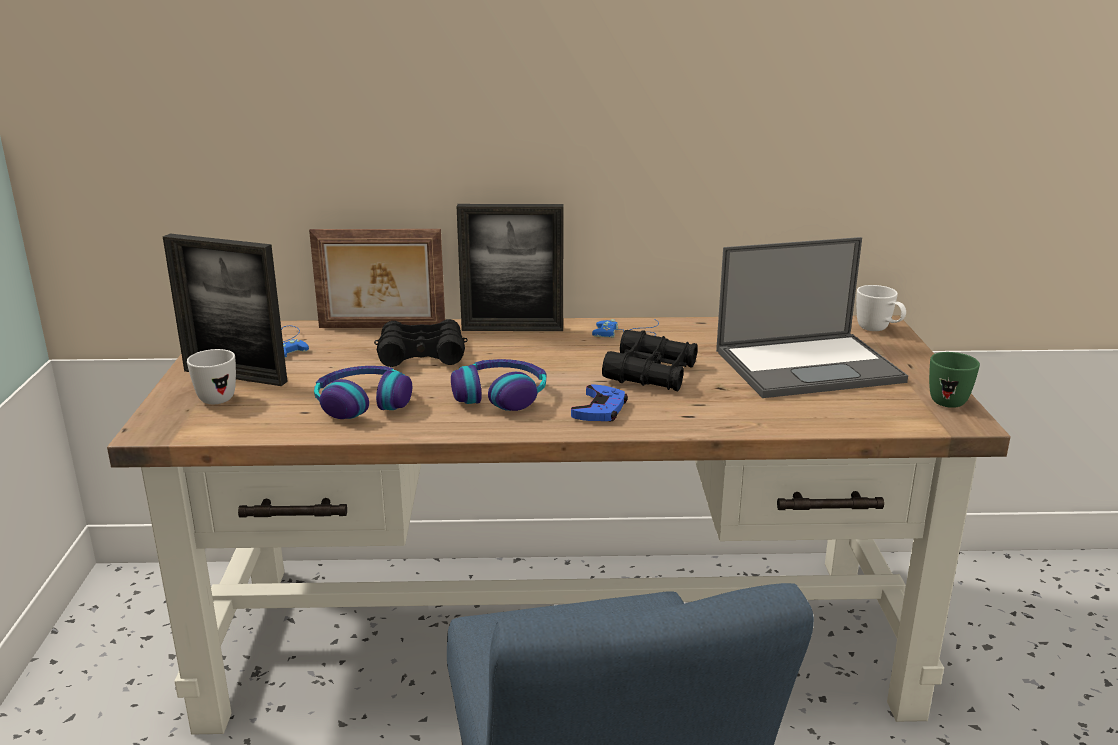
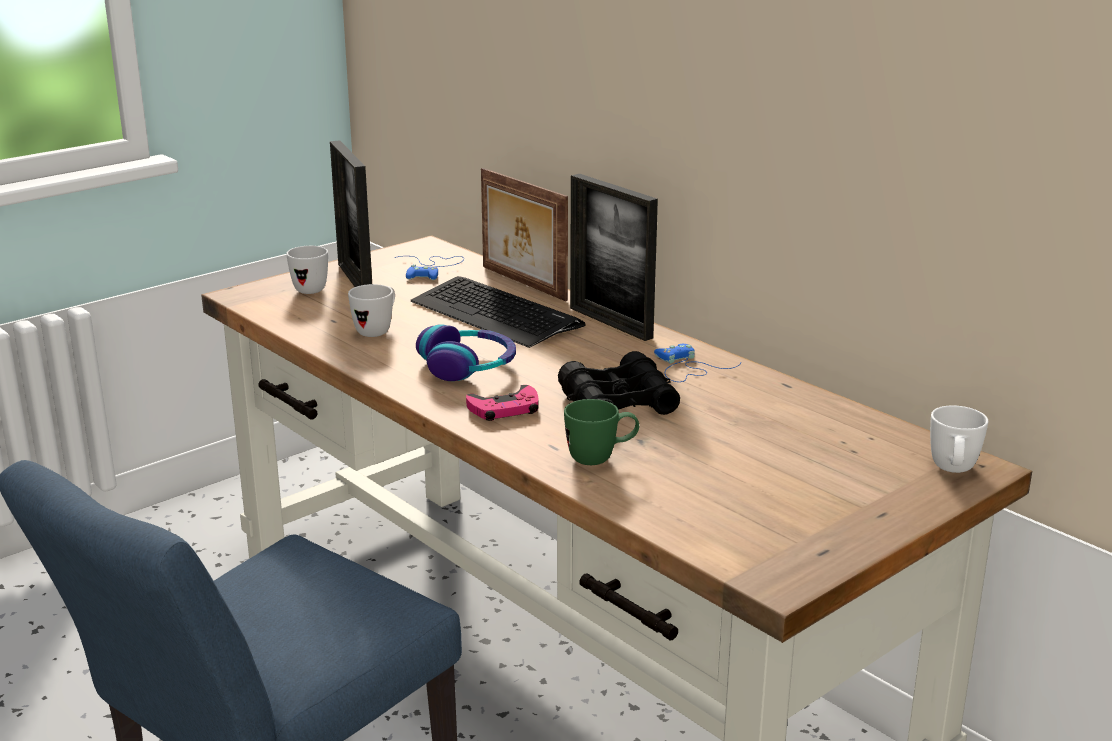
camera: 50 degrees right, 0 degrees up
headphones [314,366,412,419] -> white mug [348,284,395,337]
black binoculars [374,319,468,367] -> keyboard [411,276,586,348]
blue game controller [571,385,628,421] -> pink game controller [466,385,539,421]
laptop [716,237,908,398] -> none
green mug [929,352,980,408] -> green mug moved to [564,399,639,465]

